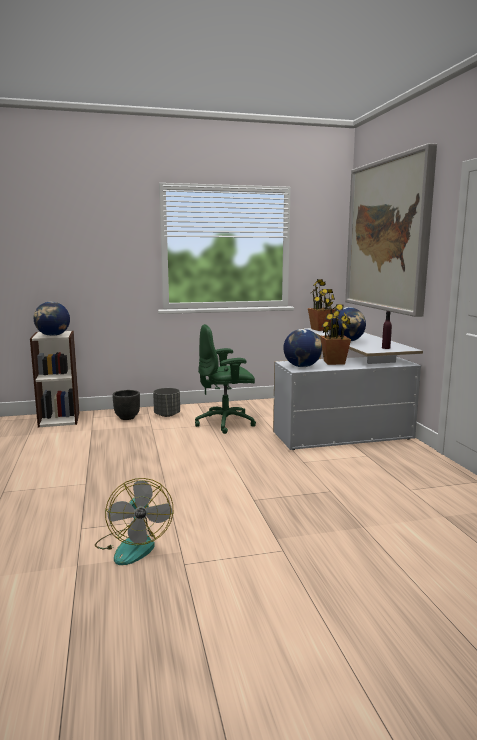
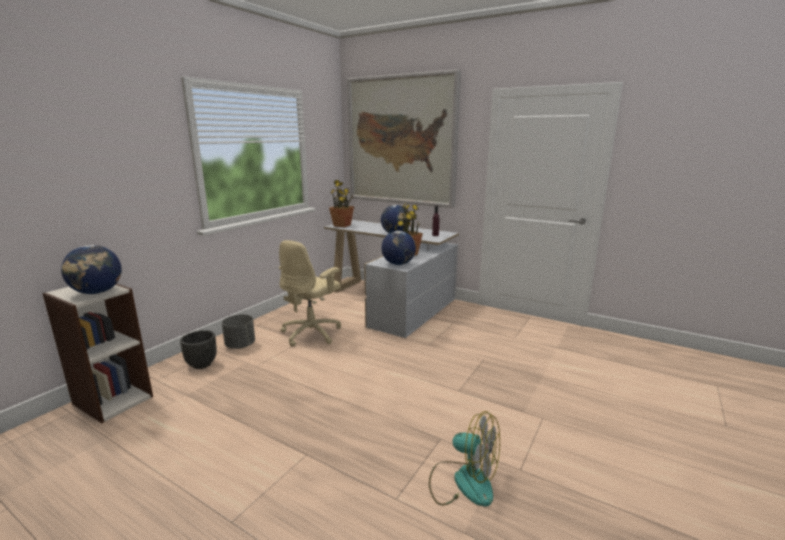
camera: 45 degrees left, 5 degrees up
green office chair [195,324,256,434] -> beige office chair [279,240,341,347]

